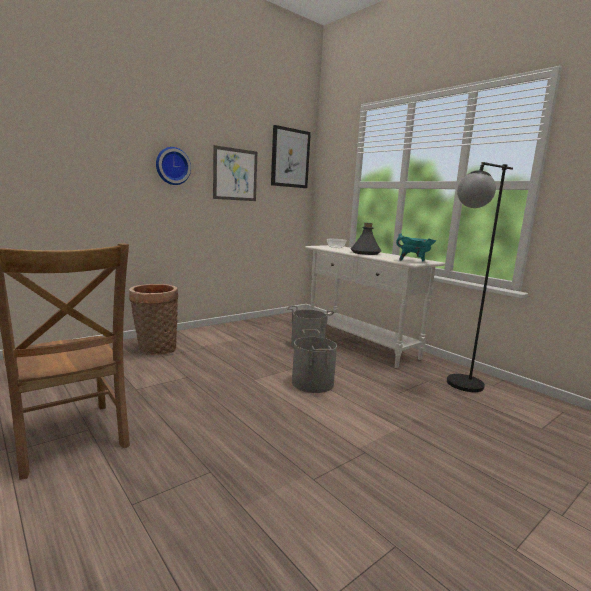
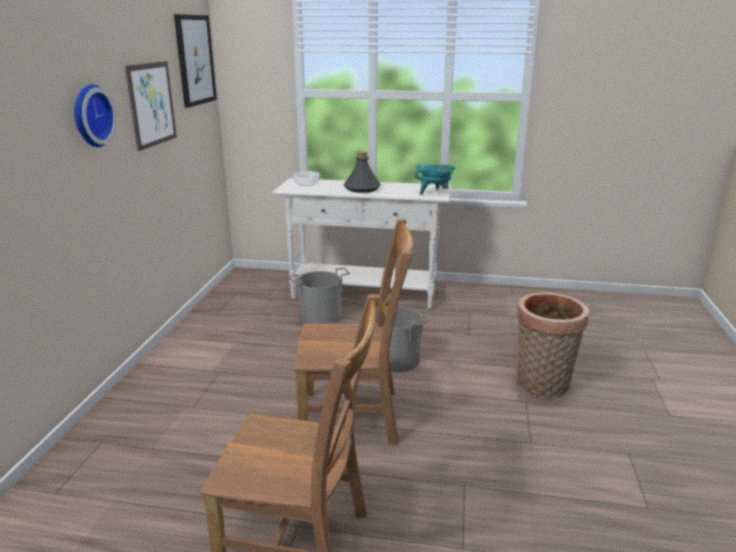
camera: 40 degrees left, 10 degrees up
basket [129,284,178,355] -> basket moved to [517,292,589,398]
black floor lamp [447,162,513,392] -> none
none -> brown chair [294,219,414,445]

